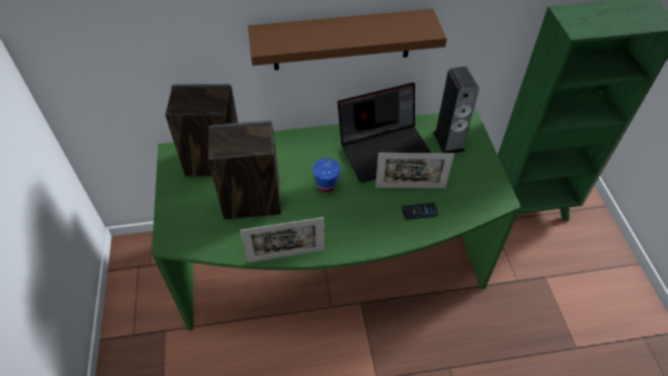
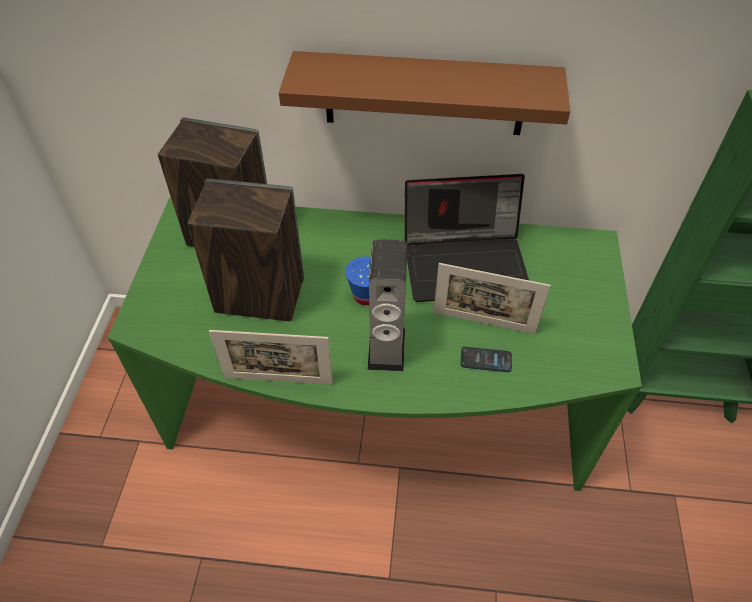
camera: 15 degrees right, 0 degrees up
speaker [434,66,479,153] -> speaker moved to [368,239,407,371]

